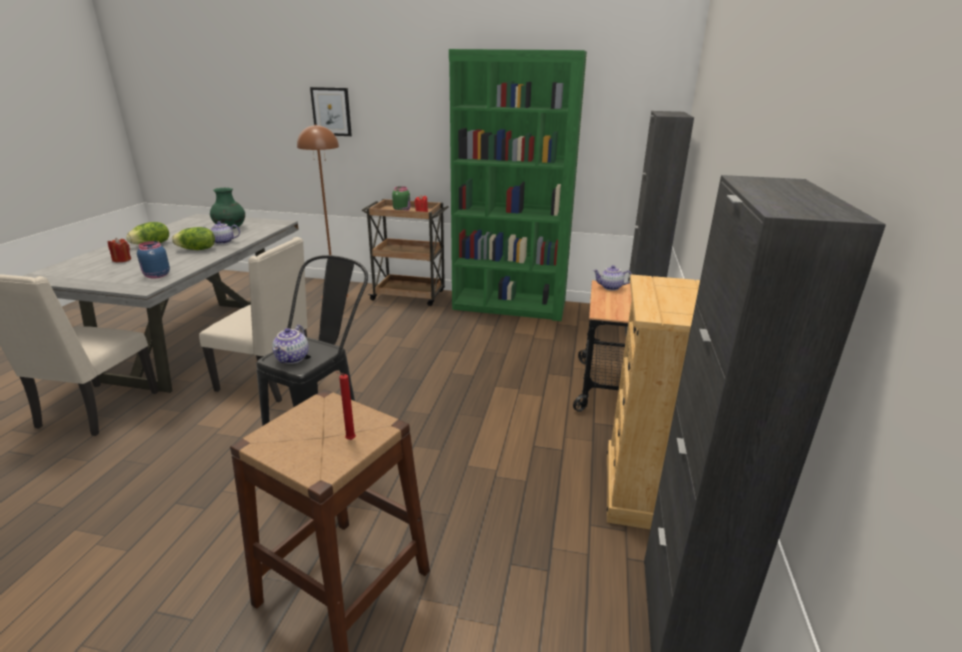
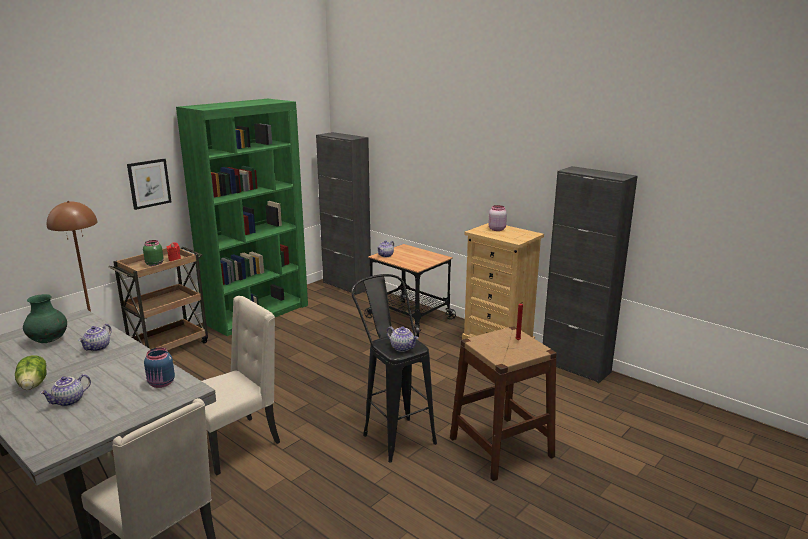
camera: 60 degrees left, 5 degrees down
red candle [108,238,131,262] -> teapot [40,374,91,407]
lettuce [172,227,215,250] -> none
picture [310,87,352,136] -> picture moved to [127,158,171,210]
none -> pink jar [488,205,507,231]

